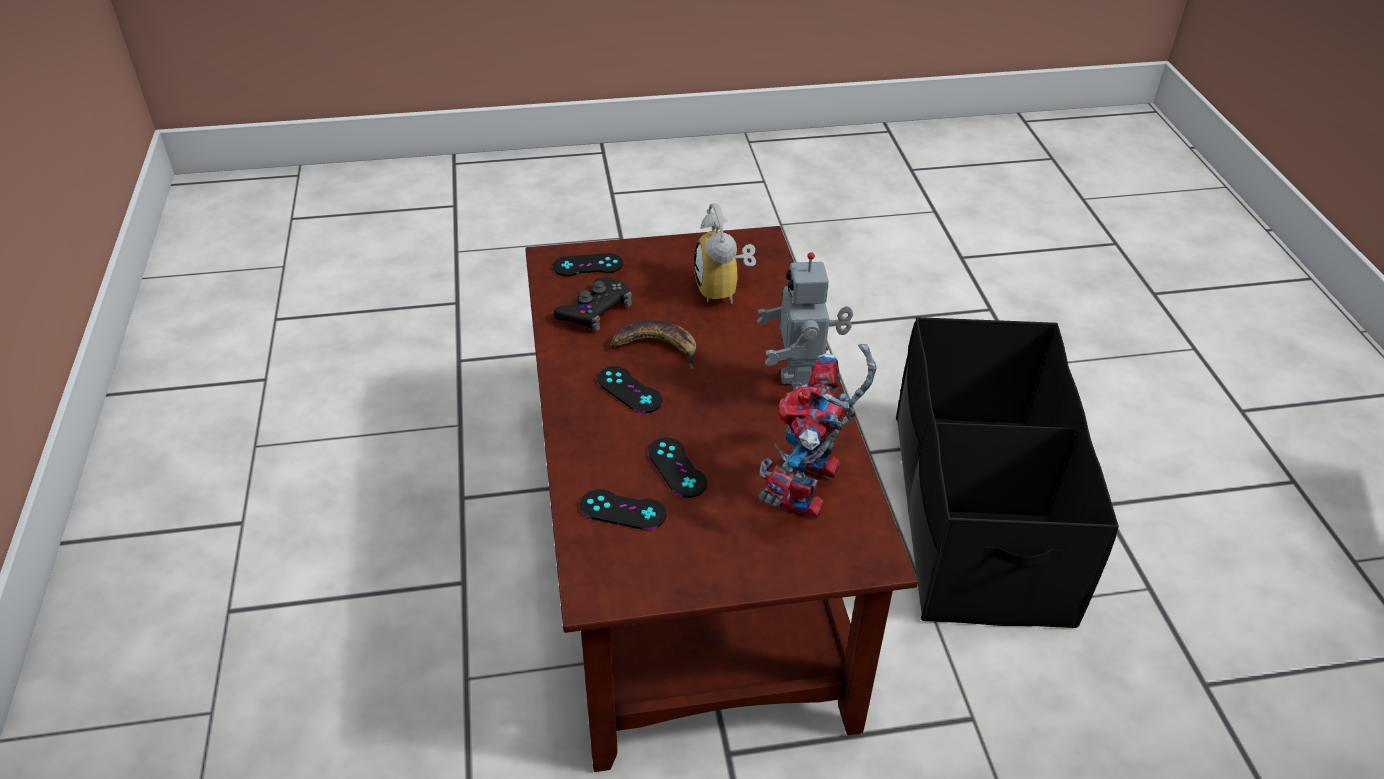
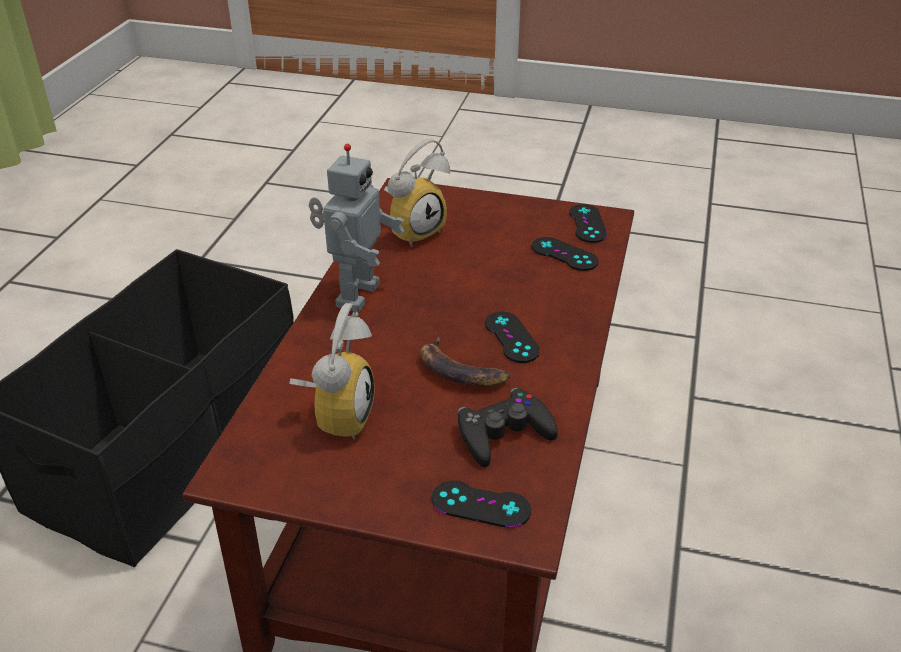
camera: 155 degrees left, 5 degrees down
black game controller [648,438,707,498] -> black game controller moved to [569,204,607,243]
toy robot [758,344,876,518] -> alarm clock [384,139,450,247]

